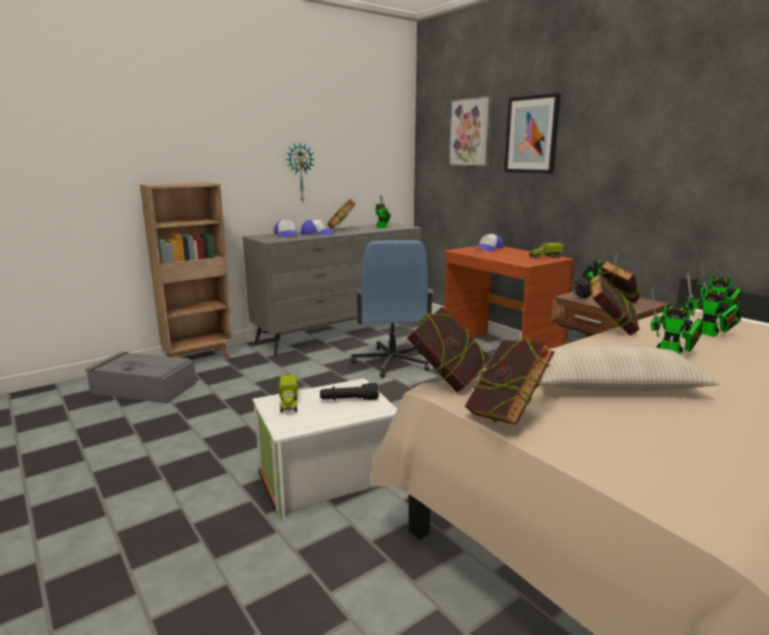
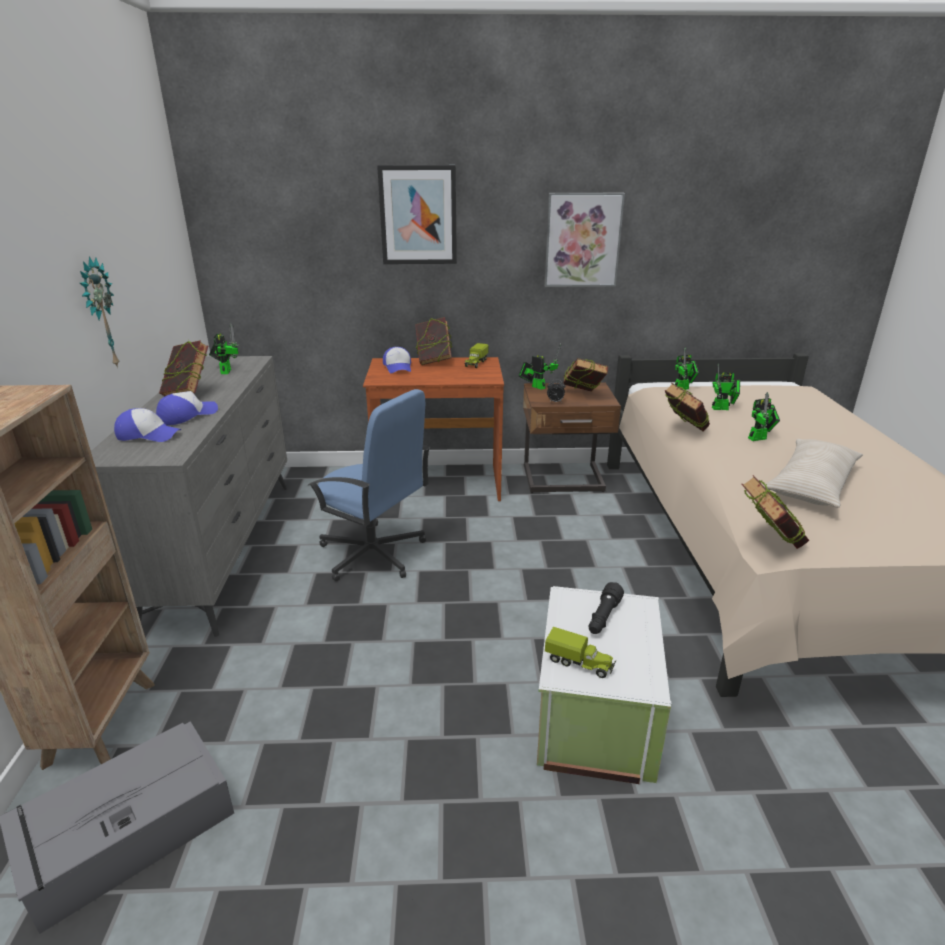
camera: 55 degrees left, 10 degrees up
picture [449,96,493,167] -> picture moved to [544,193,625,287]
book [465,337,555,425] -> book moved to [415,317,453,365]

